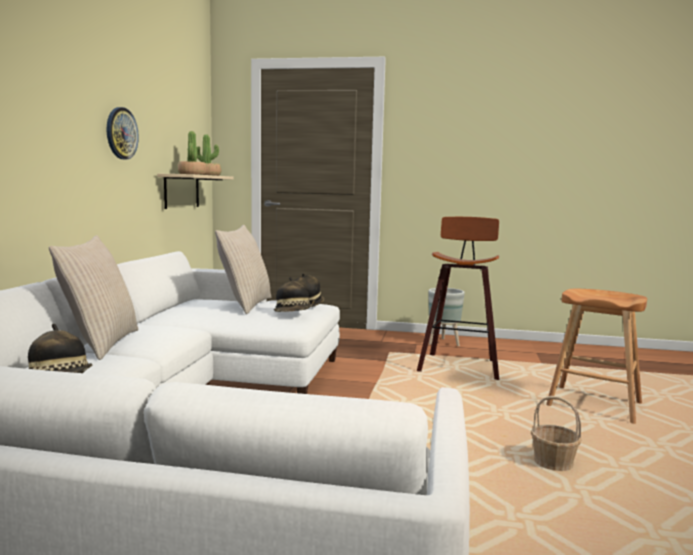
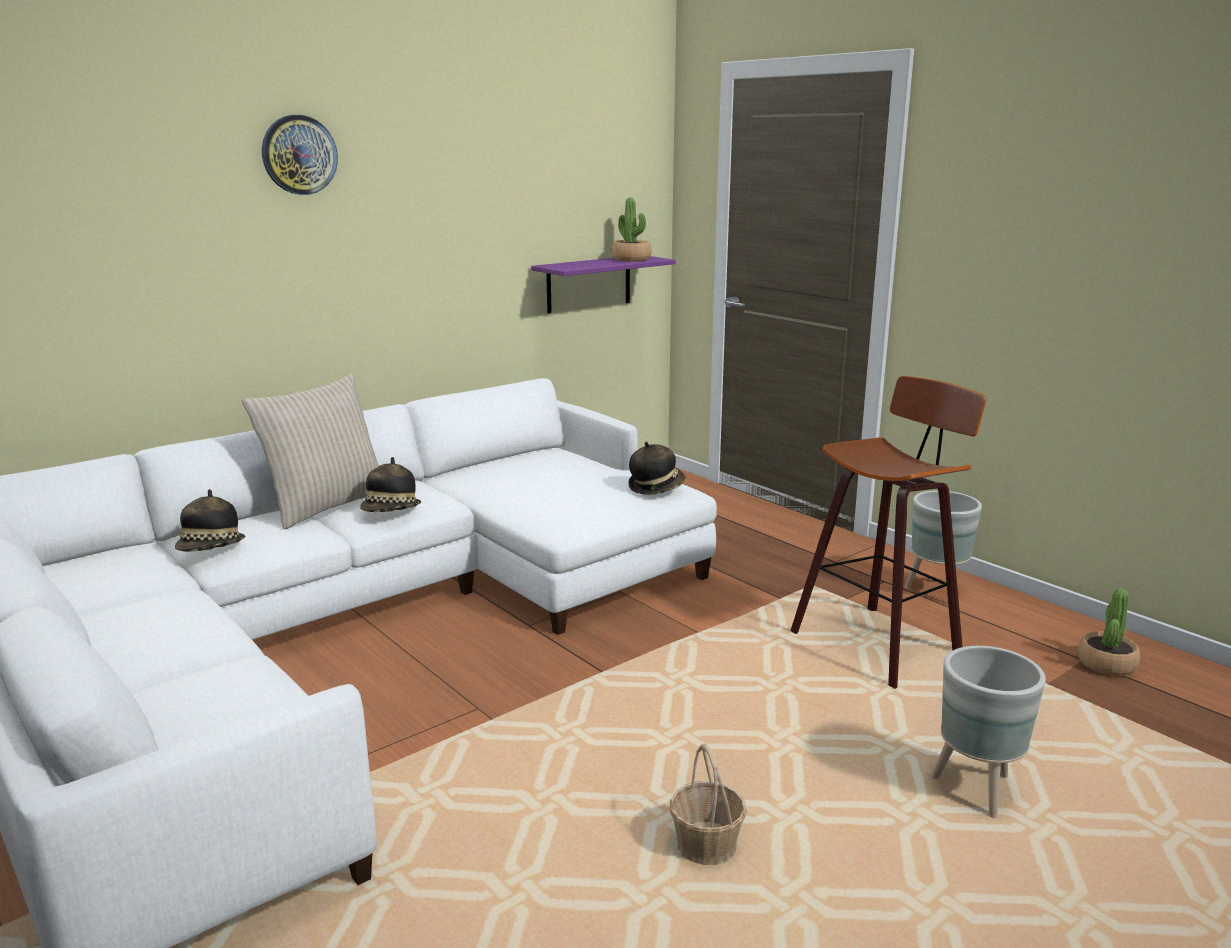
camera: 40 degrees right, 10 degrees up
wall clock [107,107,139,159] -> wall clock moved to [262,115,338,195]
beige shelf [157,174,234,209] -> purple shelf [531,256,676,314]
potted plant [177,131,207,175] -> potted plant moved to [1078,588,1140,676]
beige pillow [215,225,271,314] -> none
hat [274,277,313,312] -> hat moved to [360,457,421,512]
brown stool [546,289,647,424] -> grey planter [931,646,1046,818]

